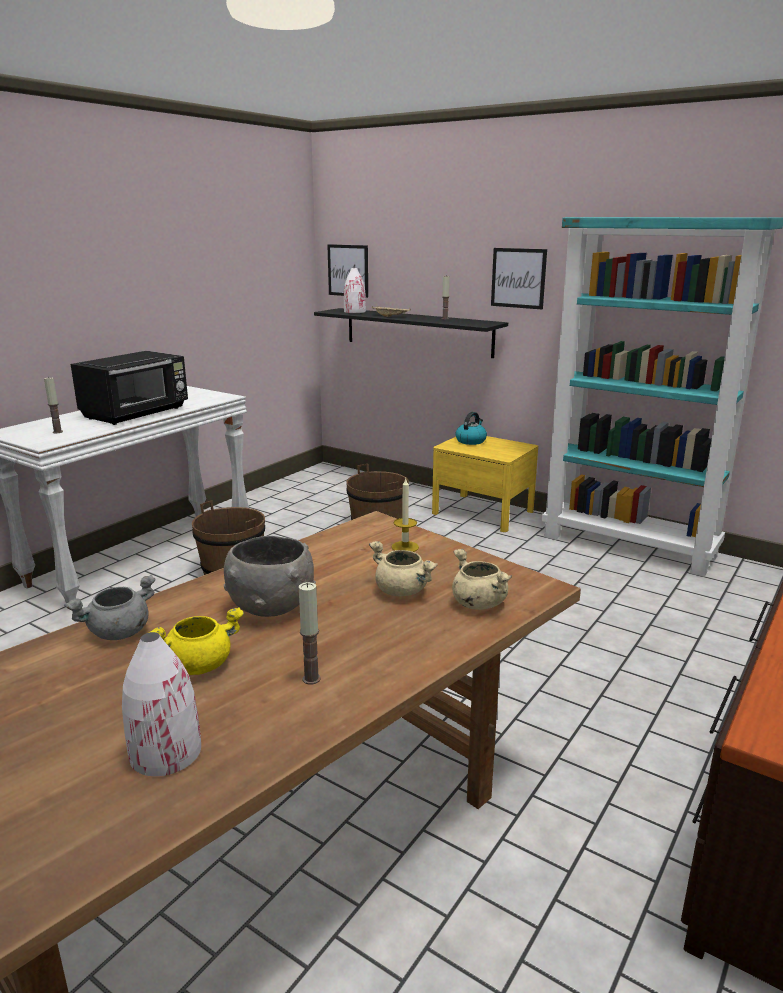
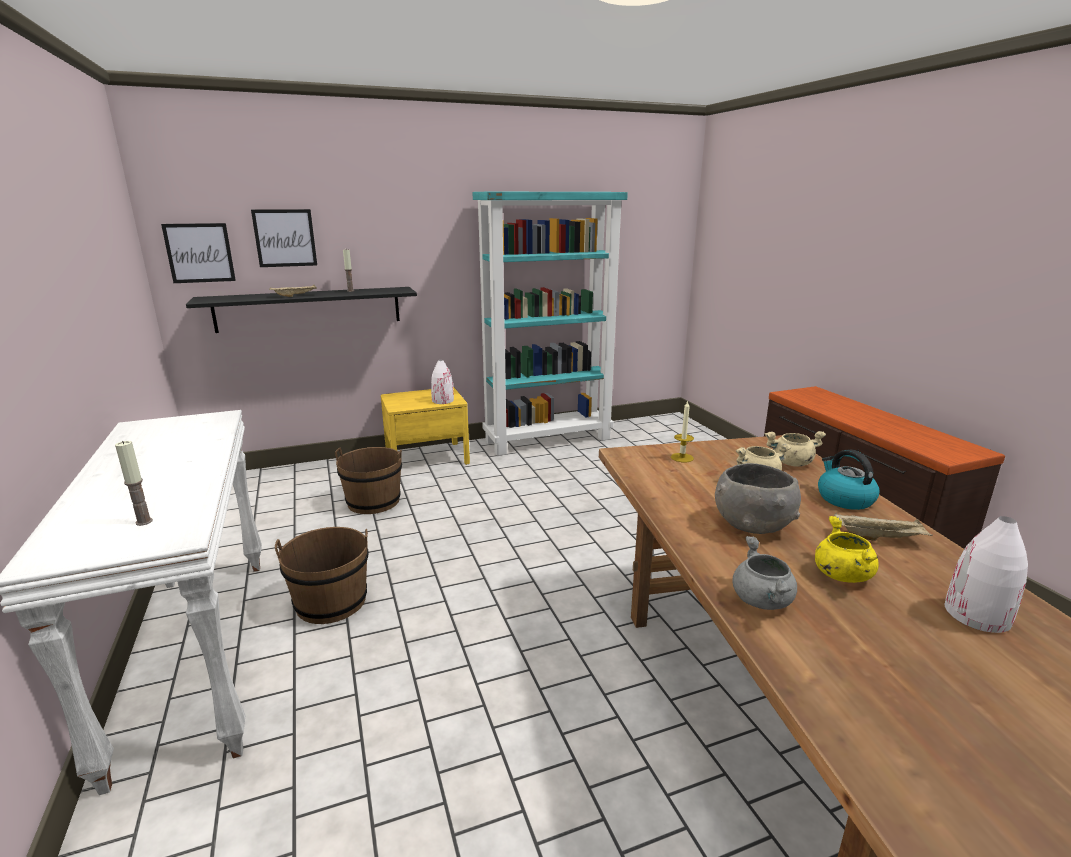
camera: 55 degrees left, 0 degrees up
black microwave [71,351,188,425] -> none
candle [299,582,321,685] -> beige tray [834,513,933,541]
white vase [344,268,366,313] -> white vase moved to [431,360,454,404]
kettle [456,412,487,445] -> kettle moved to [818,449,880,510]
picture [491,248,547,309] -> picture moved to [251,209,317,267]

